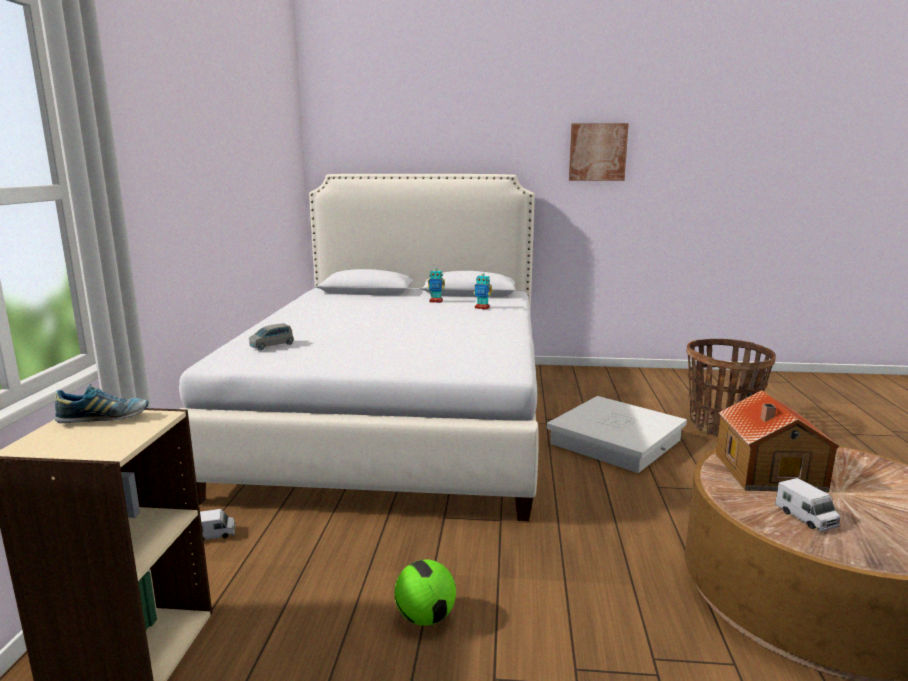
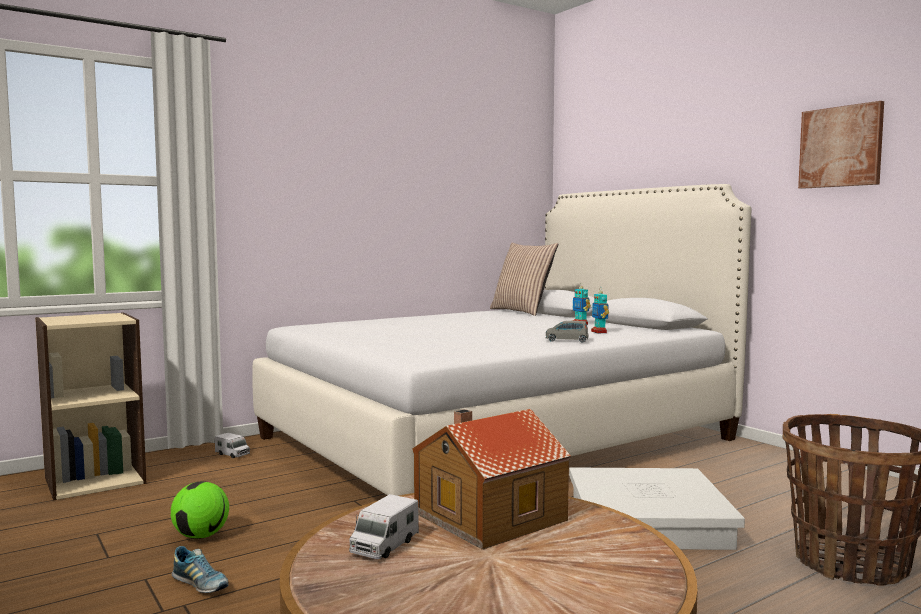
camera: 50 degrees right, 10 degrees down
shoe [55,384,149,423] -> shoe moved to [172,546,228,593]
grey toy car [249,323,294,350] -> grey toy car moved to [546,321,589,343]
none -> pillow [490,243,558,316]

